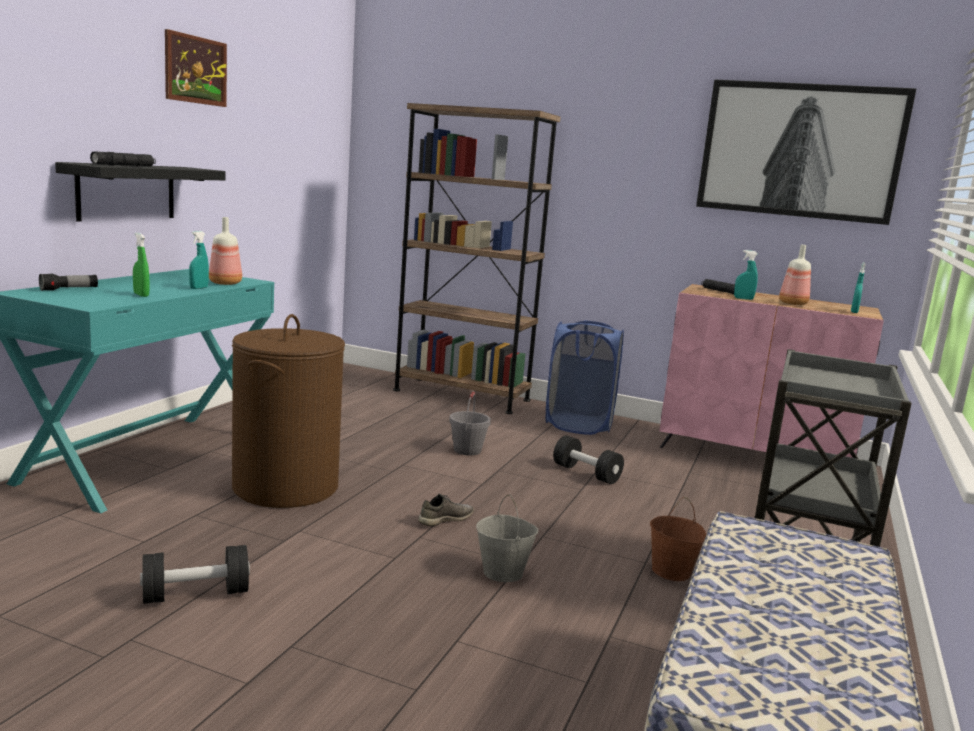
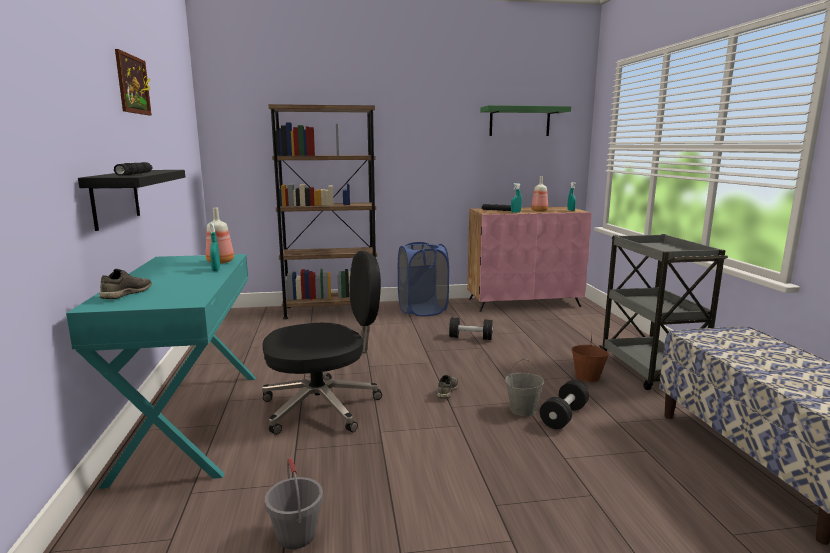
camera: 30 degrees left, 0 degrees up
flashlight [39,274,98,291] -> grey shoe [99,269,152,299]
green spray bottle [133,233,149,297] -> none
black dumbbell [140,545,250,604] -> black dumbbell moved to [540,380,589,429]
brown laundry basket [232,314,345,508] -> black office chair [262,251,382,435]
grey bucket [449,391,491,455] -> grey bucket moved to [265,457,323,549]
picture [696,80,917,225] -> green shelf [480,105,571,136]

